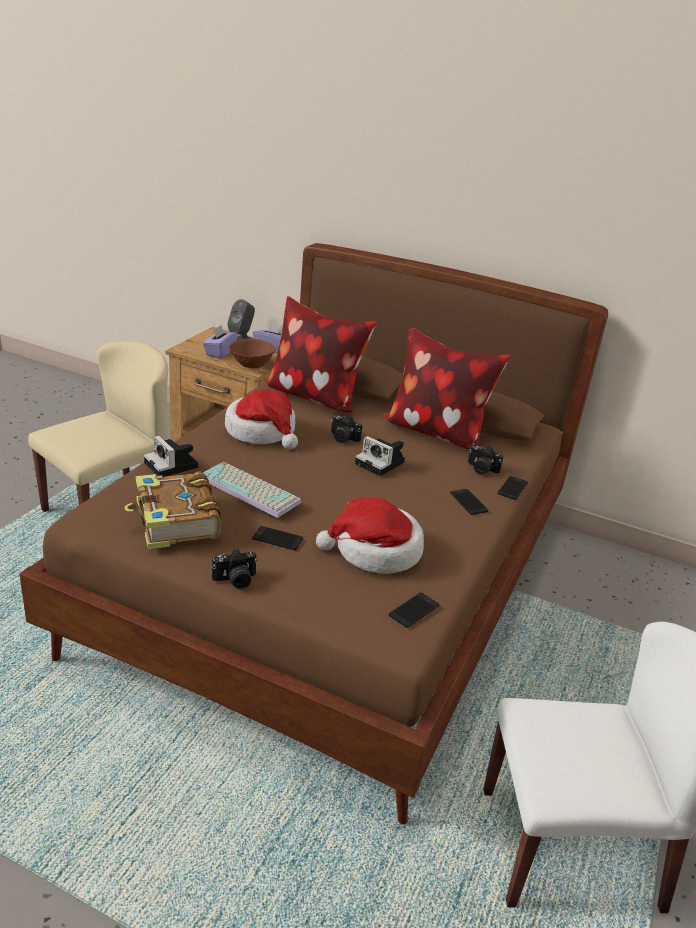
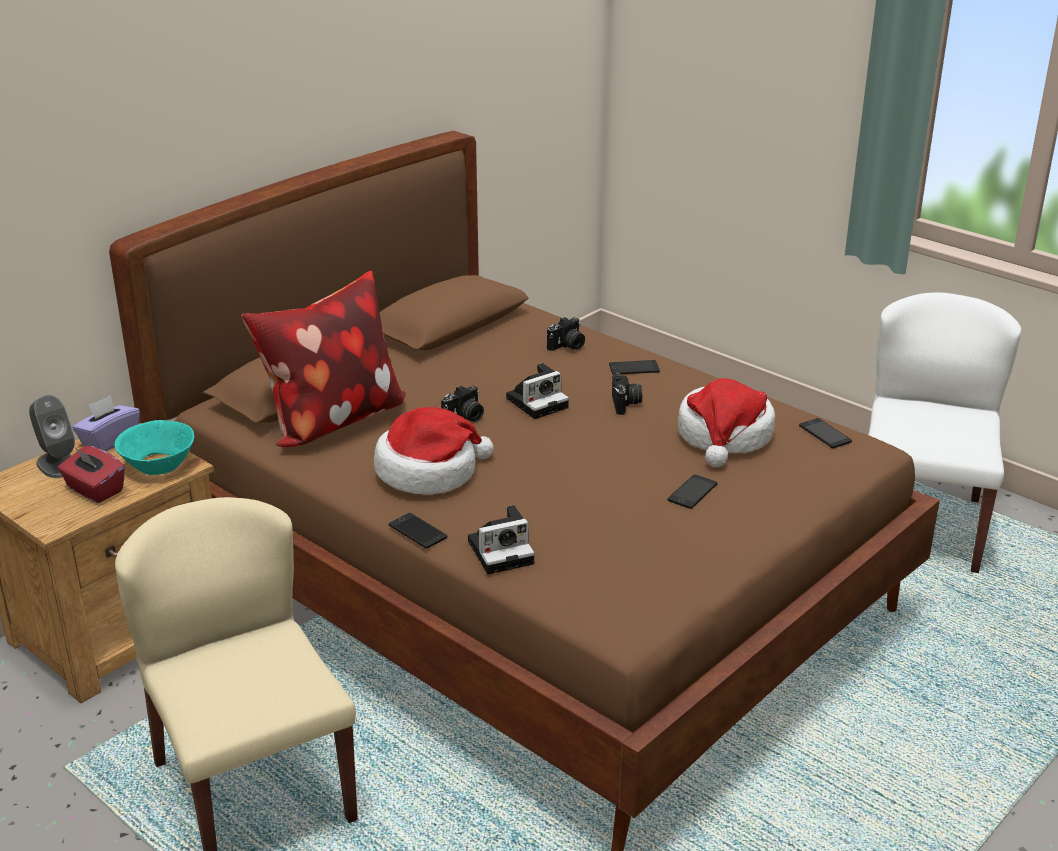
camera: 70 degrees left, 0 degrees up
book [125,472,221,549] -> none
purple tissue box [203,325,238,359] -> red tissue box [58,446,125,503]
keyboard [203,462,301,518] -> none
camera [212,549,257,589] -> camera moved to [612,373,642,415]
brown bowl [229,339,275,368] -> turquoise bowl [114,420,194,475]
pillow [383,327,511,449] -> none
phone [497,476,528,500] -> phone moved to [389,513,447,549]

